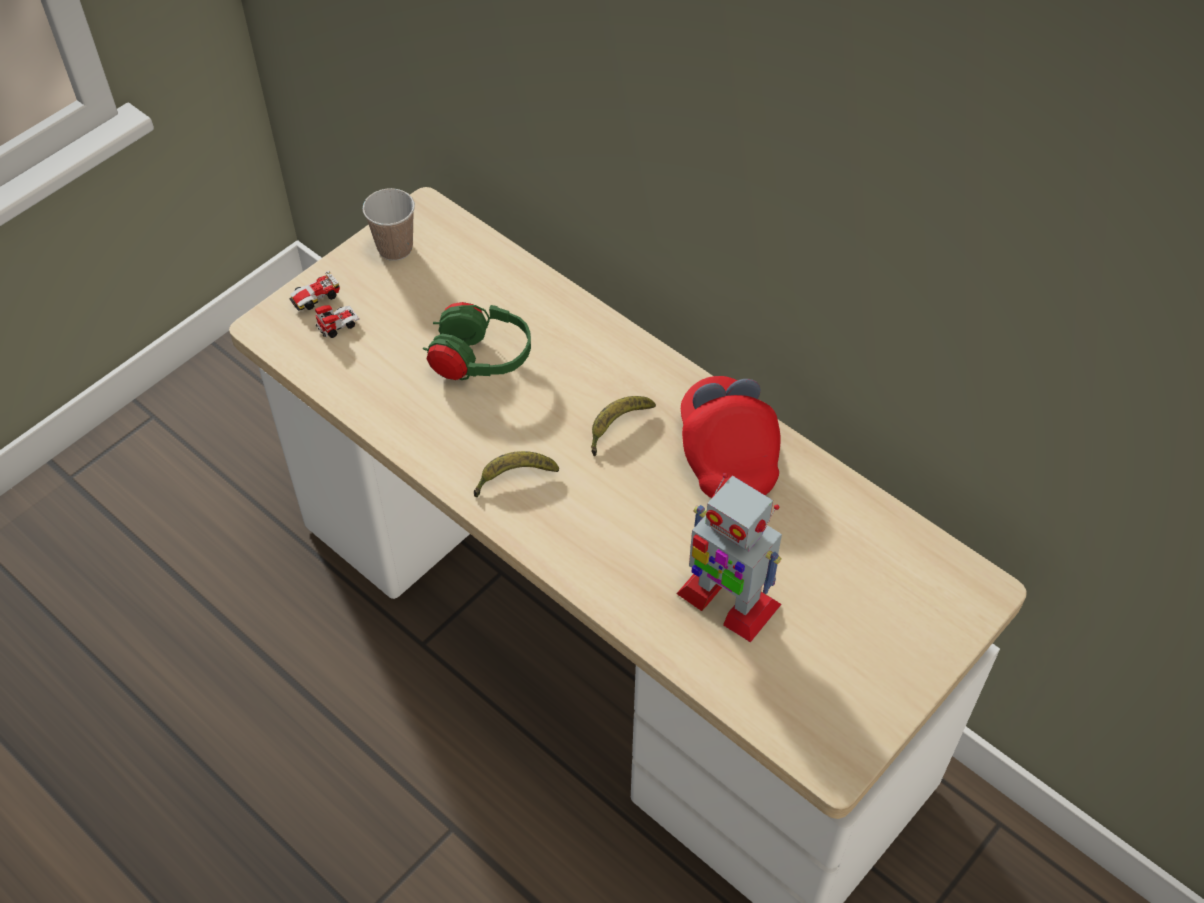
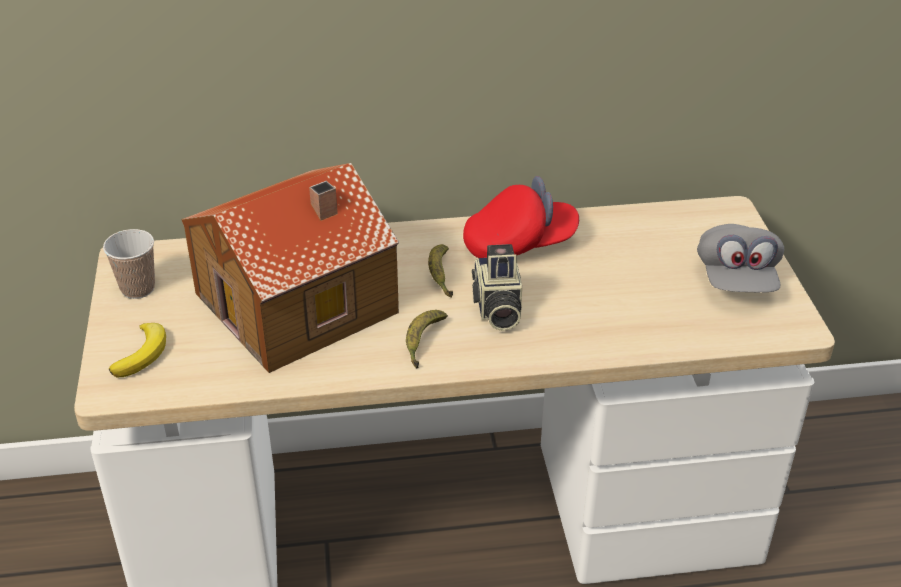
camera: 50 degrees left, 15 degrees down
toy car [289,271,360,338] -> banana [109,323,166,377]
green headphones [423,302,531,380] -> toy house [181,163,399,373]
toy robot [676,473,782,643] -> none
red cap [681,376,781,498] -> red cap turned 135 degrees clockwise [463,176,579,258]
none -> camera [472,244,522,331]
none -> grey cap [697,224,784,293]

